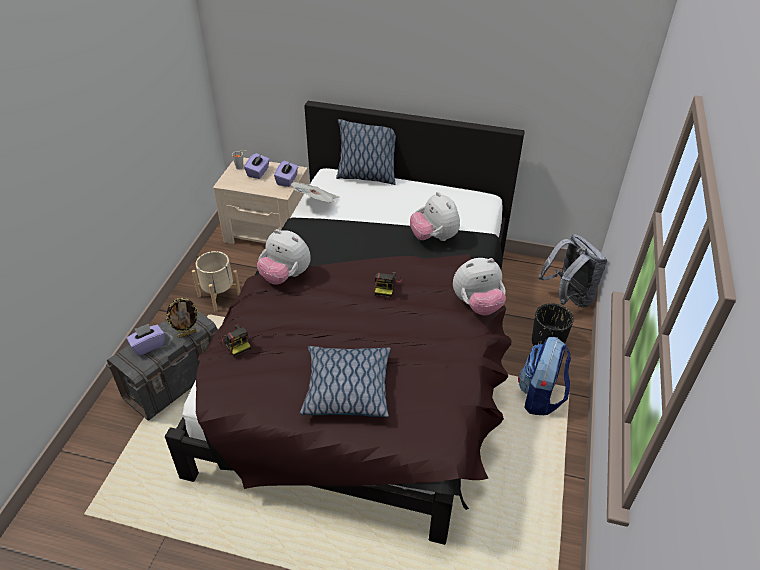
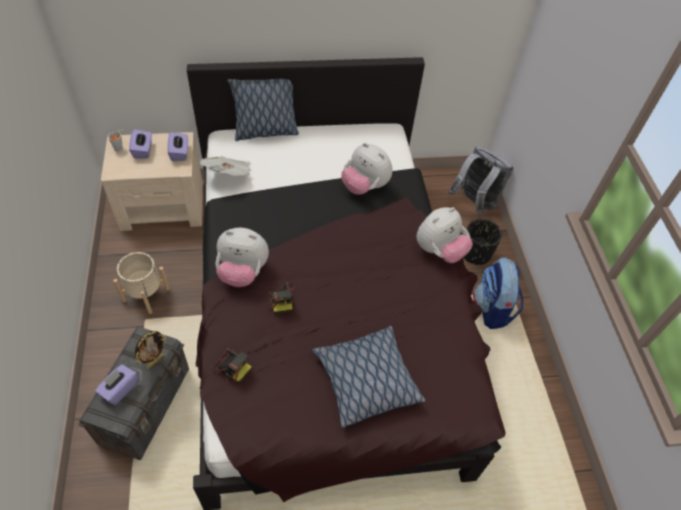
camera: 25 degrees left, 10 degrees up
camera [373,272,402,298] -> camera moved to [267,282,295,314]

